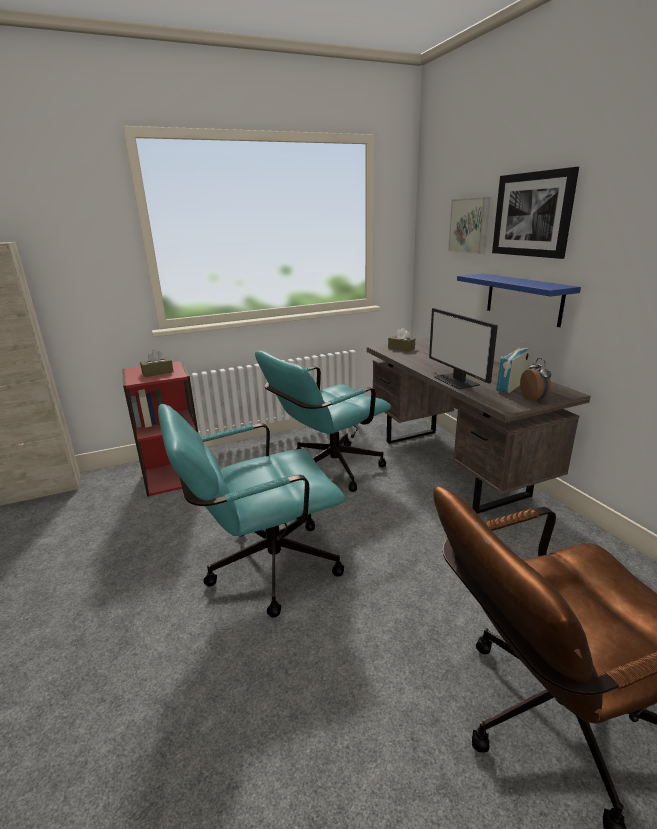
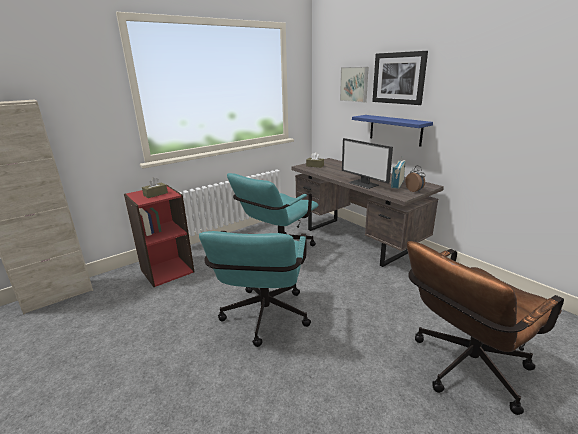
camera: 15 degrees left, 0 degrees up
turquoise office chair [158,404,345,618] -> turquoise office chair turned 45 degrees counterclockwise [199,231,311,347]

